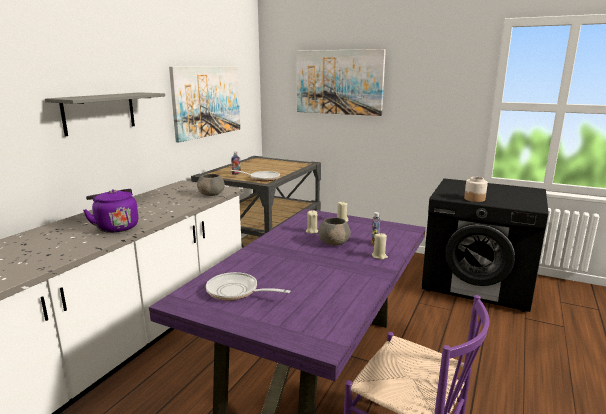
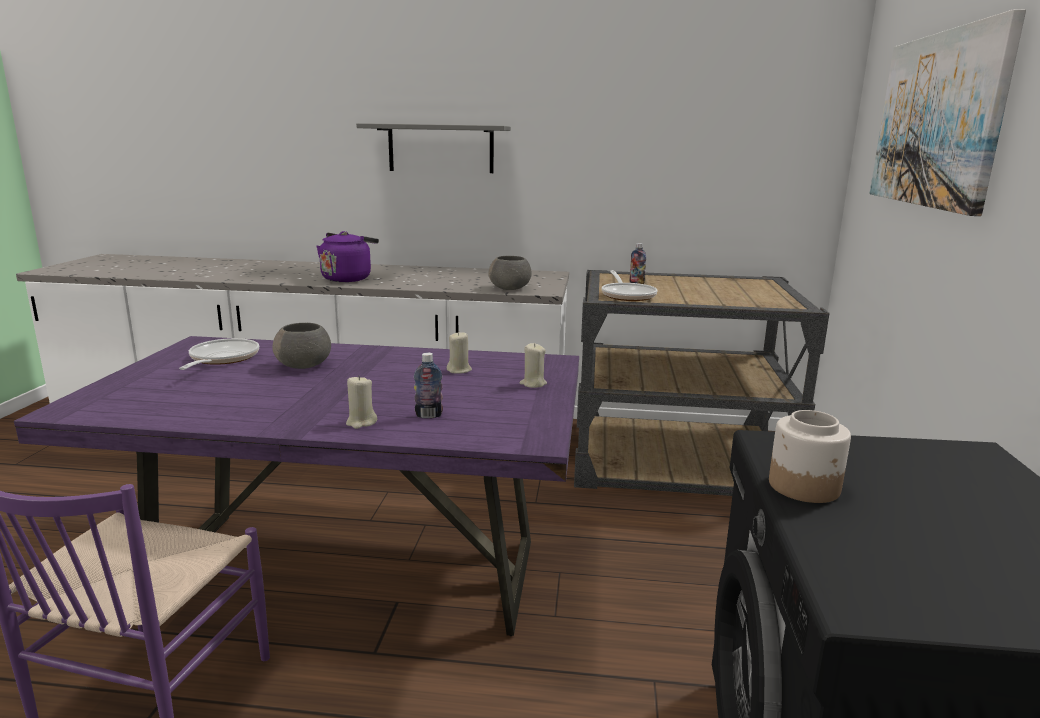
camera: 70 degrees right, 0 degrees up
picture [169,67,240,142] -> none
grey bowl [318,218,350,246] -> grey bowl moved to [272,323,331,369]

